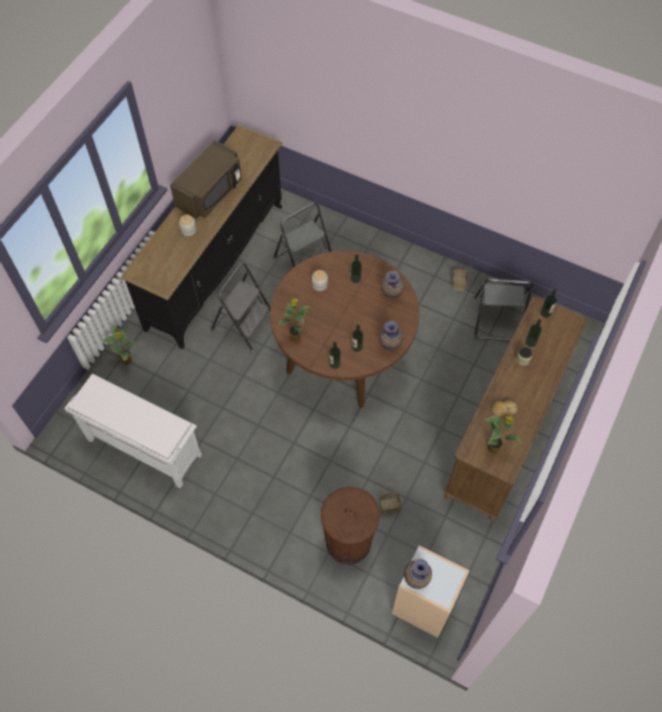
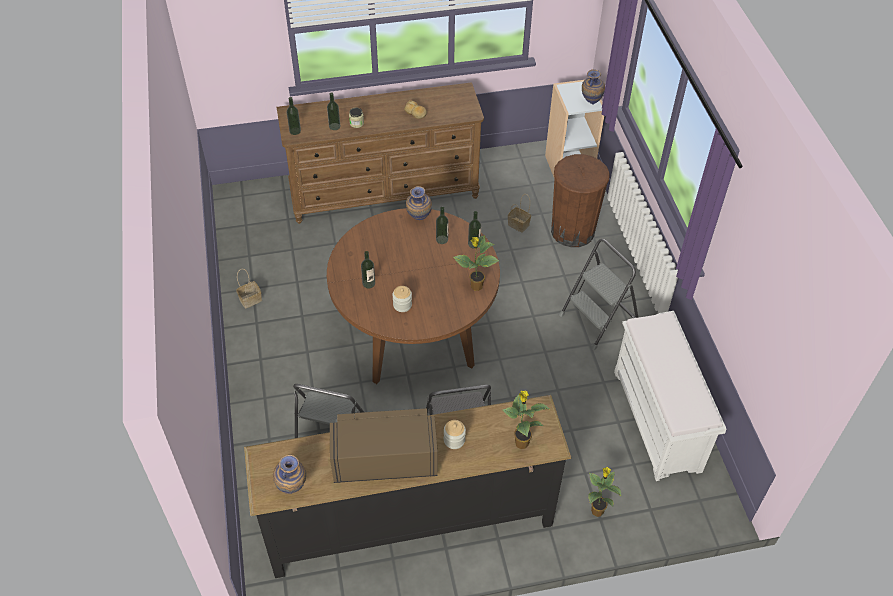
camera: 130 degrees left, 10 degrees down
vase [381,271,404,298] -> vase moved to [273,455,306,494]
grey step ladder [473,279,534,342] -> grey step ladder moved to [558,239,638,350]
potted plant [484,416,522,453] -> potted plant moved to [502,391,549,449]

